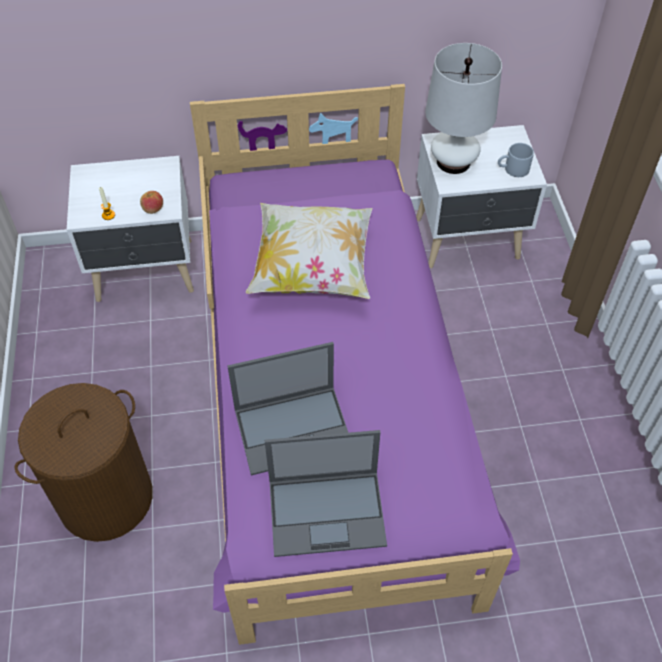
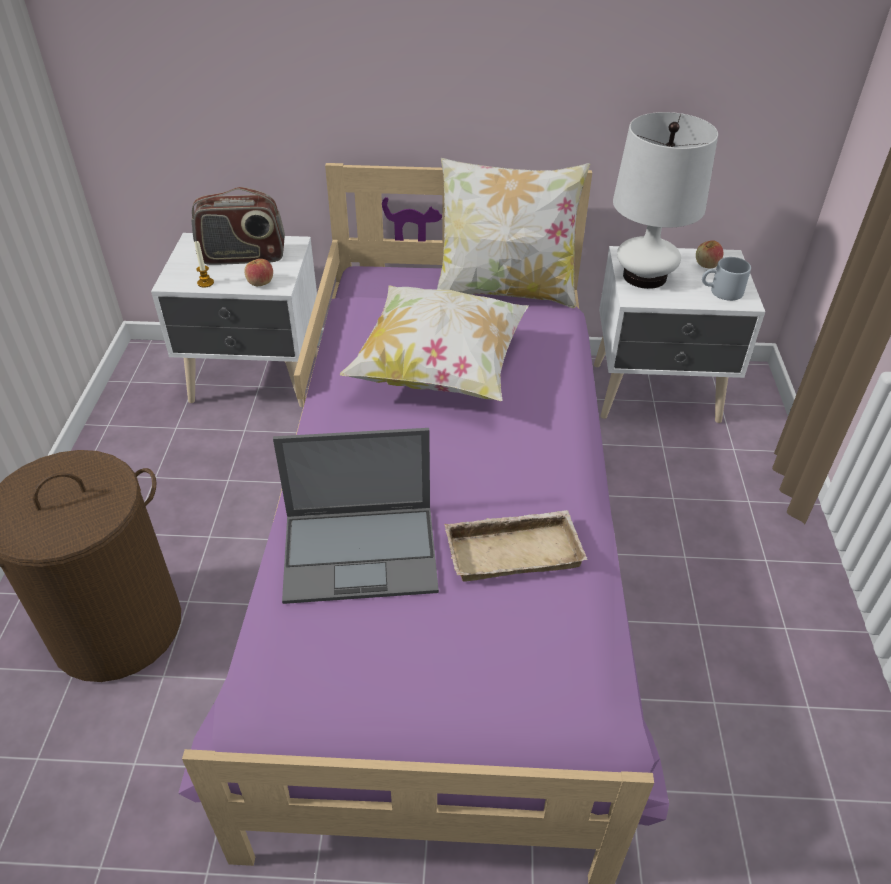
camera: 10 degrees right, 10 degrees down
laptop [265,430,387,557] -> none
none -> radio [191,187,285,265]
none -> pillow [437,158,590,308]
none -> beige tray [444,510,588,582]
none -> apple [696,240,723,268]

